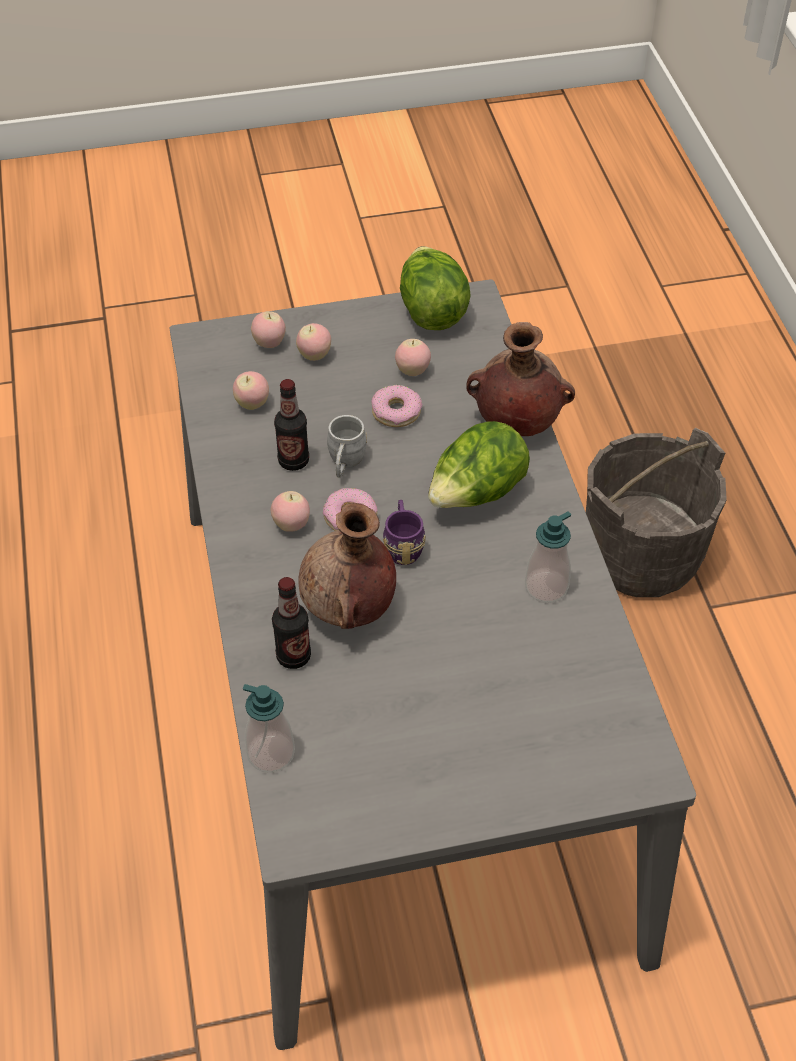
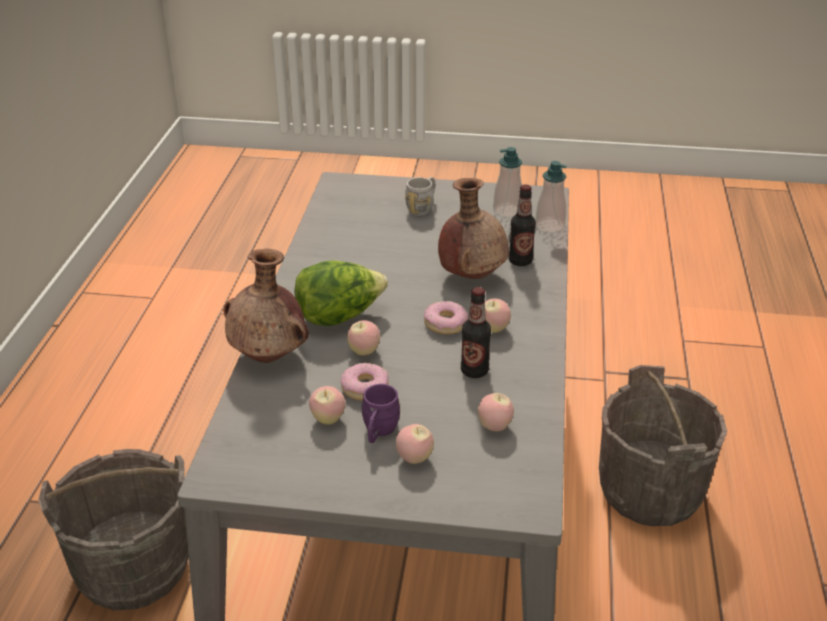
camera: 160 degrees left, 15 degrees down
apple [251,311,286,348] -> apple moved to [347,320,380,355]
grey mug [327,415,367,478] -> grey mug moved to [405,177,435,216]
purple mug [383,500,426,565] -> purple mug moved to [362,384,400,443]
lettuce [400,246,471,330] -> none
soap dispenser [525,512,571,603] -> soap dispenser moved to [493,147,522,218]
none -> grey bucket [599,365,727,526]

